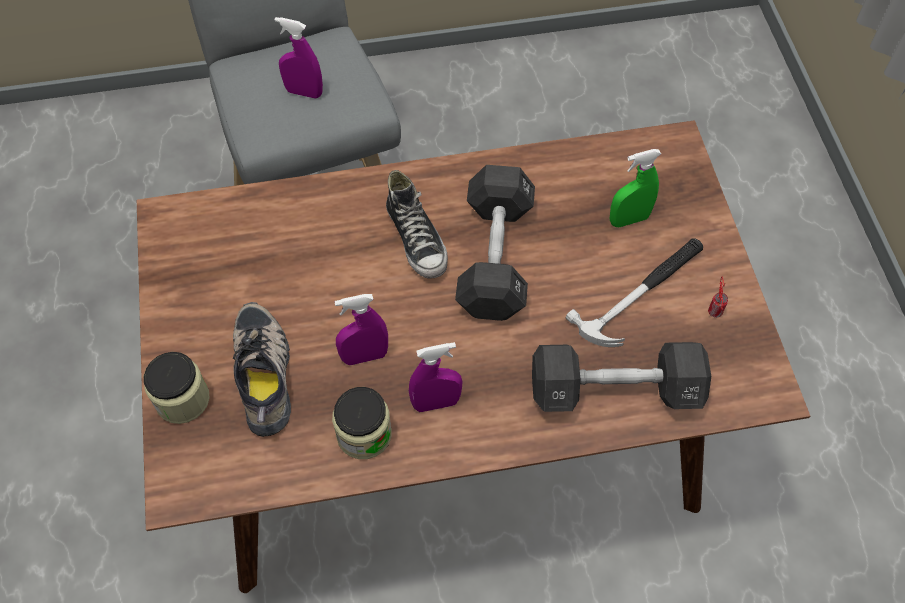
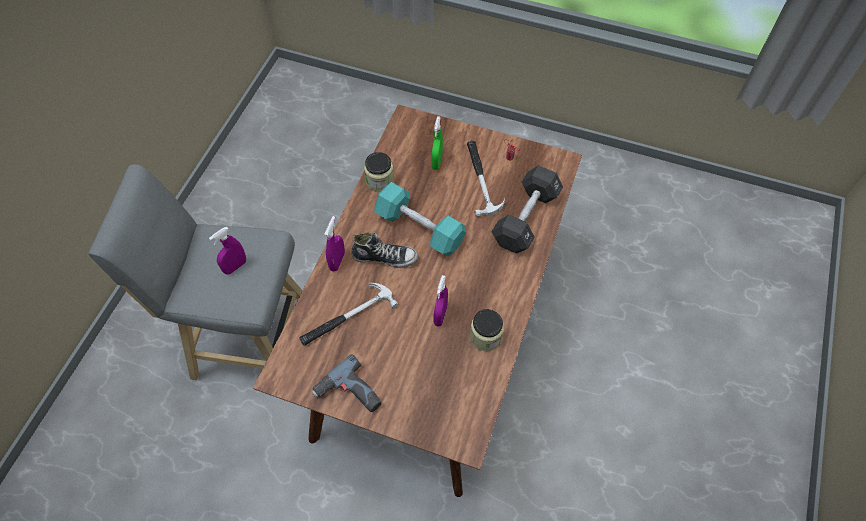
camera: 60 degrees left, 0 degrees up
jar [144,352,210,424] -> jar moved to [364,152,394,192]
shoe [233,302,291,437] -> none
purple spray bottle [409,342,462,412] -> purple spray bottle moved to [324,216,345,271]
black dumbbell [455,165,535,321] -> turquoise dumbbell [374,182,466,256]
none -> hammer [299,283,398,345]
none -> power drill [312,354,381,412]

